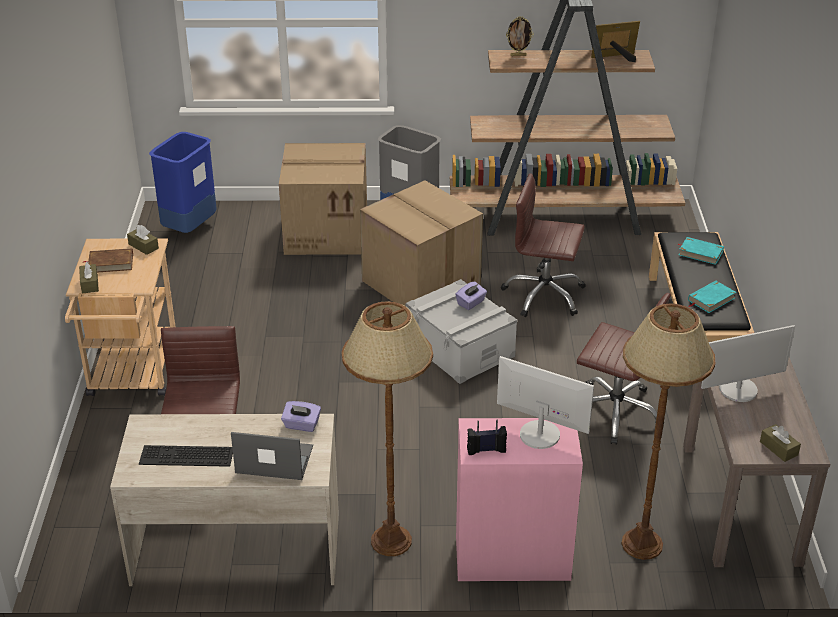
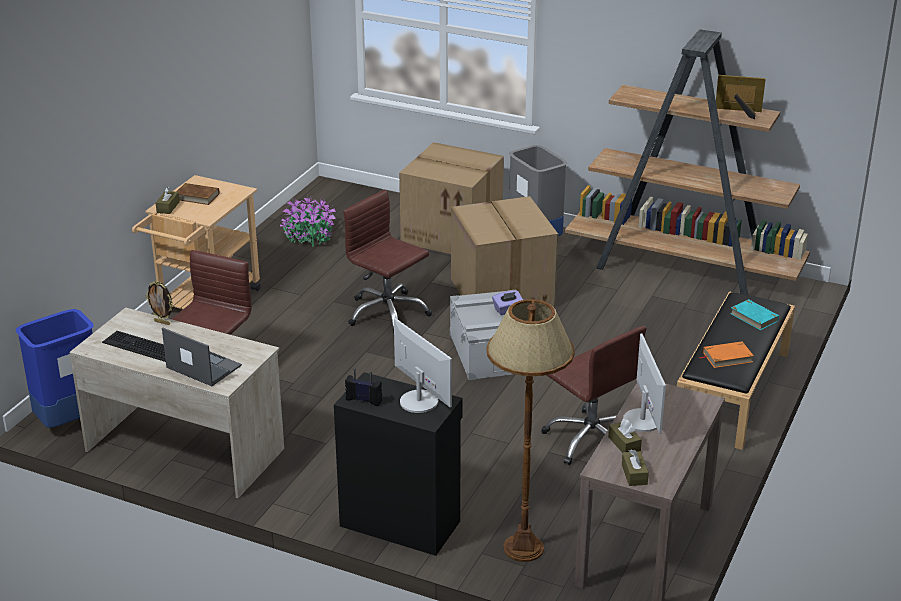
camera: 25 degrees right, 5 degrees down
brown tissue box [127,225,159,255] -> brown tissue box moved to [608,419,642,453]
blue trash can [149,132,217,233] -> blue trash can moved to [16,309,93,428]
purple tissue box [281,401,321,432] -> none
brown floor lamp [342,301,433,556] -> none
pink cabinet [456,418,583,581] -> black cabinet [334,372,463,556]
brown office chair [501,173,586,317] -> brown office chair moved to [343,189,432,334]
picture frame [506,16,534,56] -> picture frame moved to [145,281,173,325]
turquoise book [688,281,736,313] -> orange book [699,341,754,368]
monitor [701,325,795,402] -> monitor turned 105 degrees counterclockwise [623,334,666,434]
none -> potted plant [280,195,336,247]

